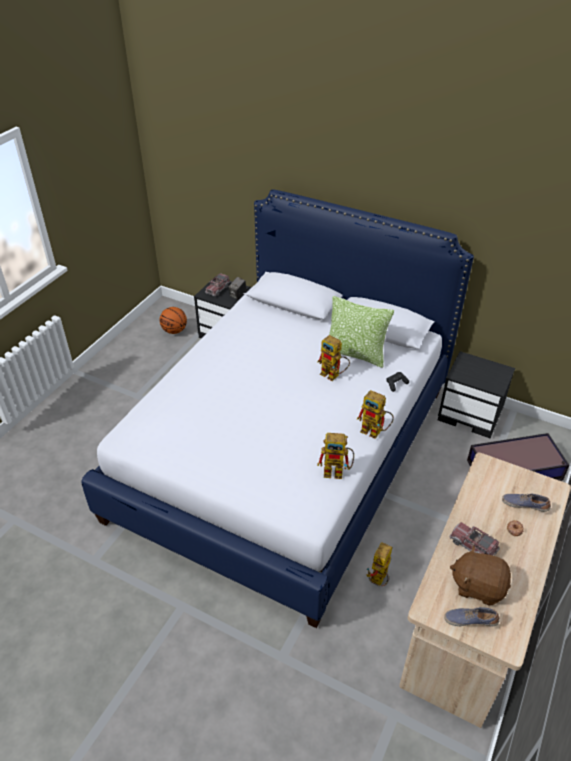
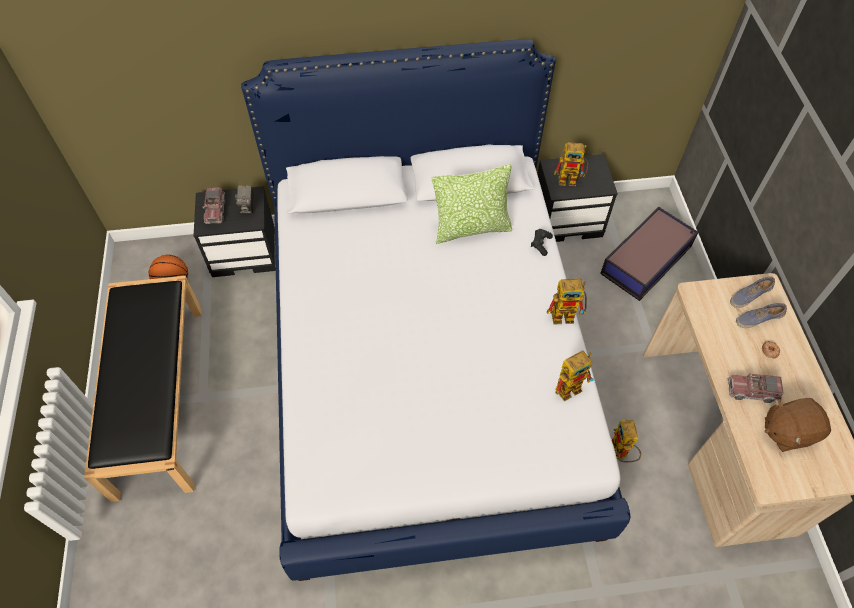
camera: 35 degrees left, 15 degrees up
toy robot [317,335,350,381] -> toy robot moved to [554,142,588,186]
shoe [444,607,500,626] -> shoe moved to [730,276,775,308]
none -> black bench [84,276,202,502]

